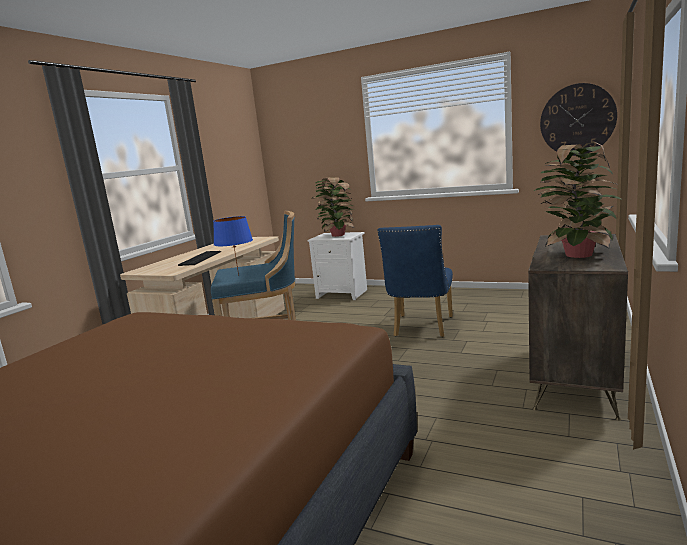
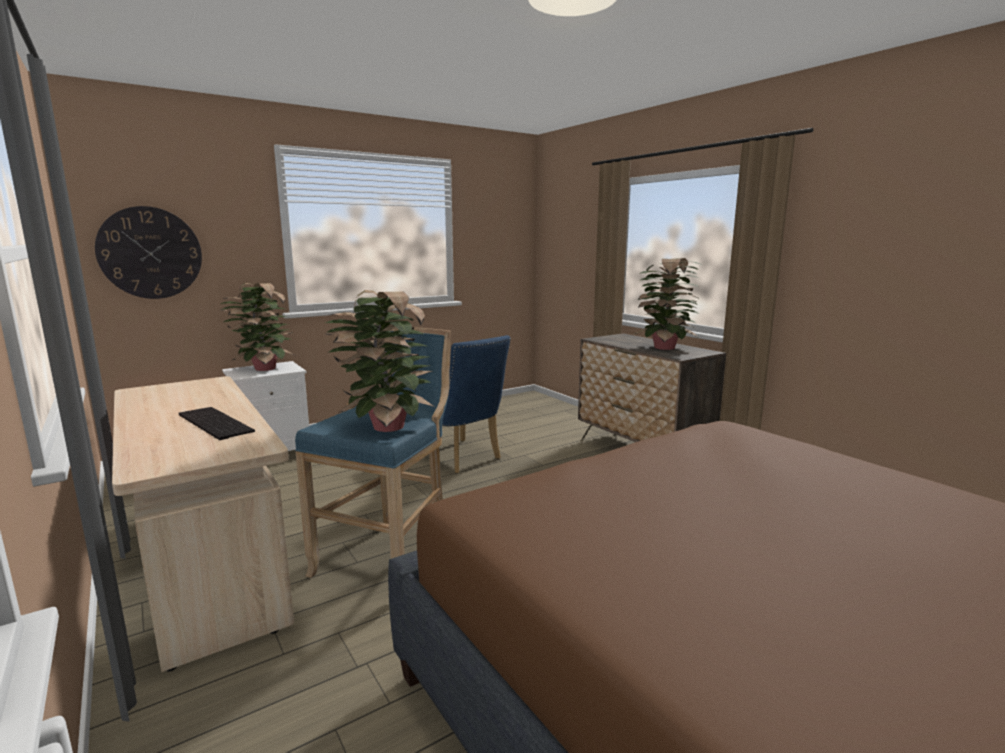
camera: 60 degrees left, 0 degrees up
blue table lamp [213,216,253,276] -> potted plant [326,290,435,432]
wall clock [540,83,617,156] -> wall clock moved to [95,206,202,299]

